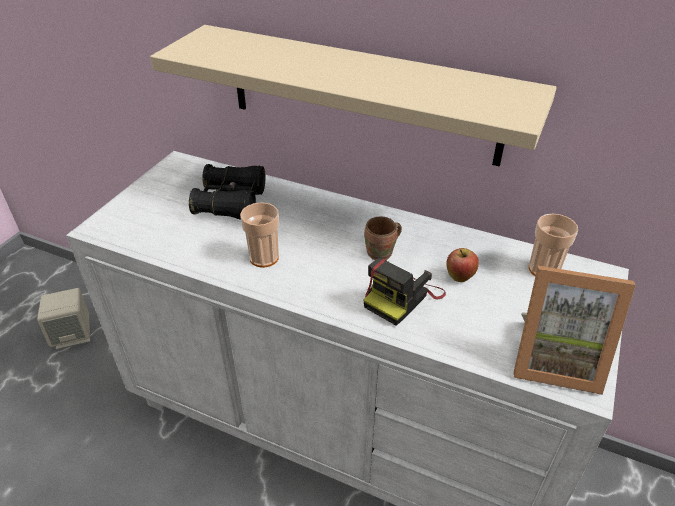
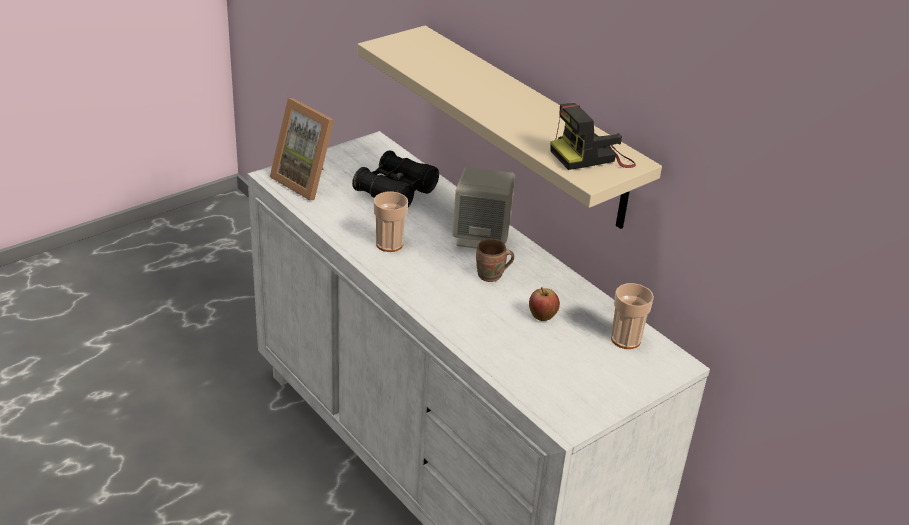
camera: 25 degrees right, 5 degrees down
beige speaker [37,288,90,350] -> beige speaker moved to [452,167,515,249]
camera [364,258,446,326] -> camera moved to [550,103,636,170]
picture frame [513,266,636,395] -> picture frame moved to [270,98,334,200]

